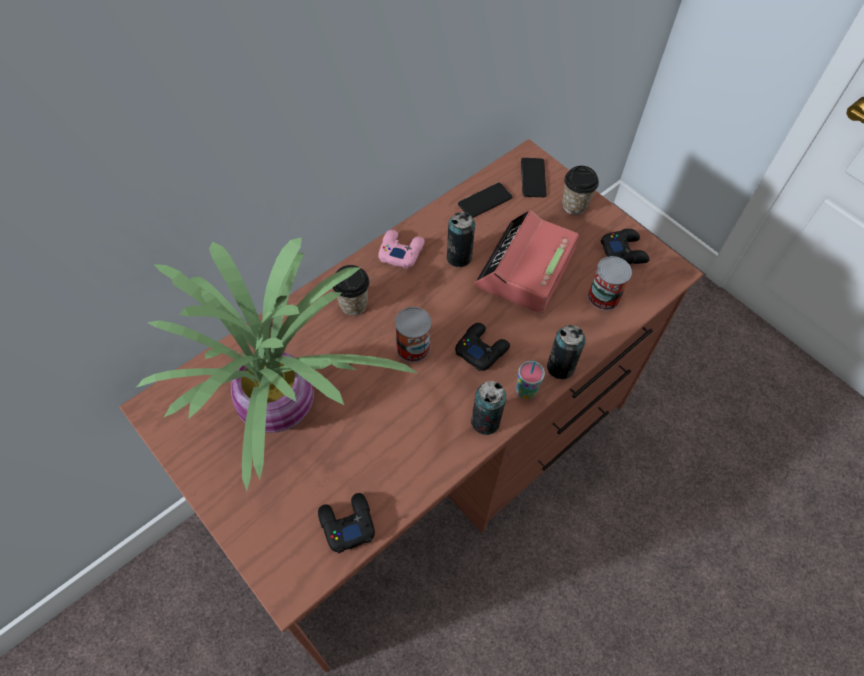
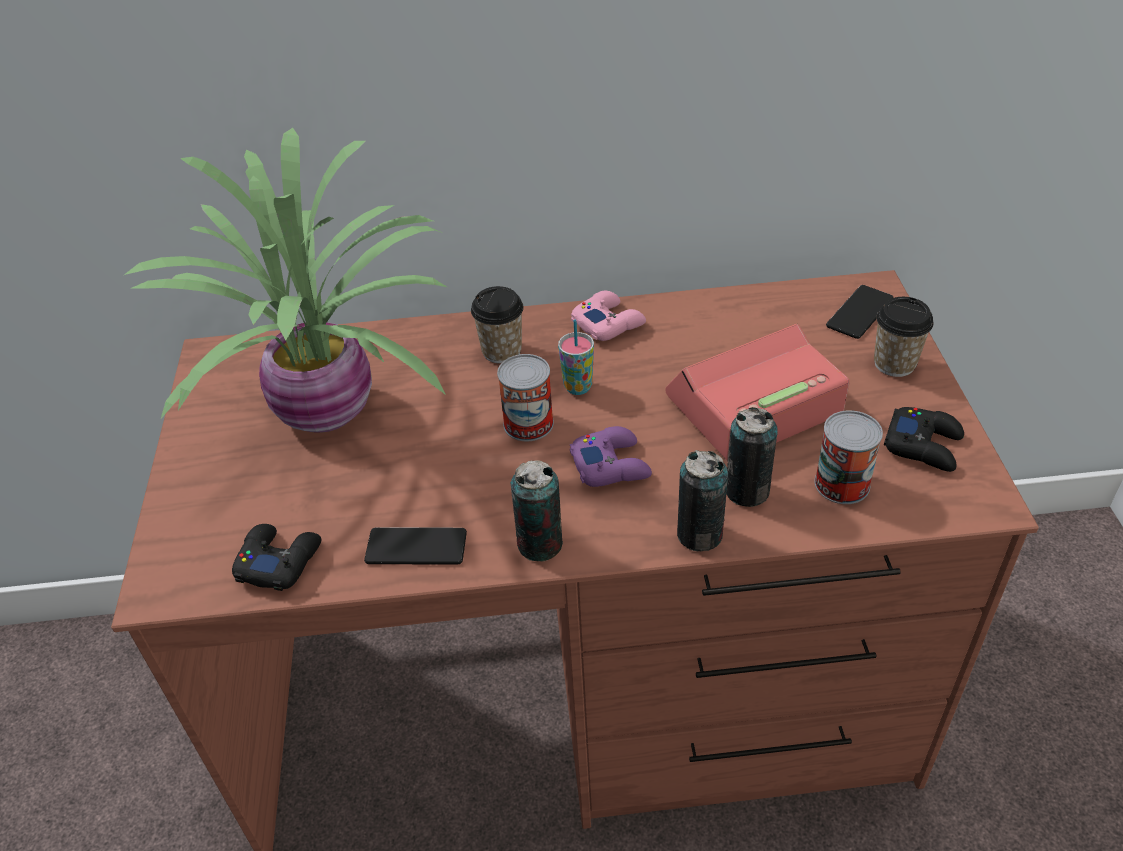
camera: 40 degrees right, 15 degrees down
can [447,212,475,267] -> can moved to [726,407,778,507]
black game controller [455,323,510,371] -> purple game controller [570,426,652,487]
phone [458,182,512,218] -> phone moved to [364,528,467,564]
cup [516,361,545,399] -> cup moved to [558,320,594,395]

